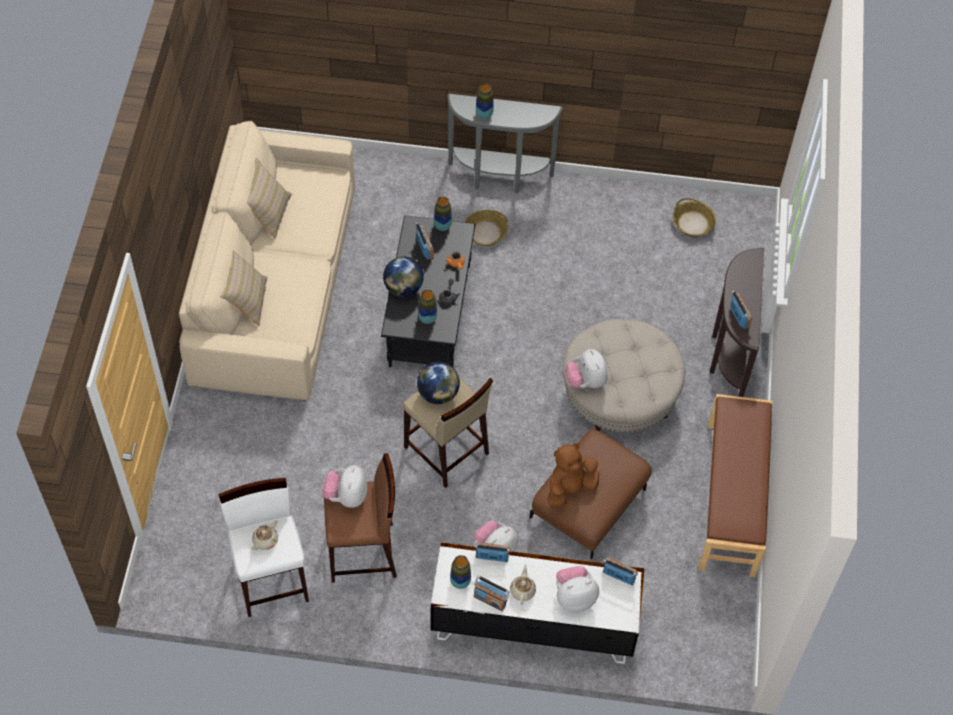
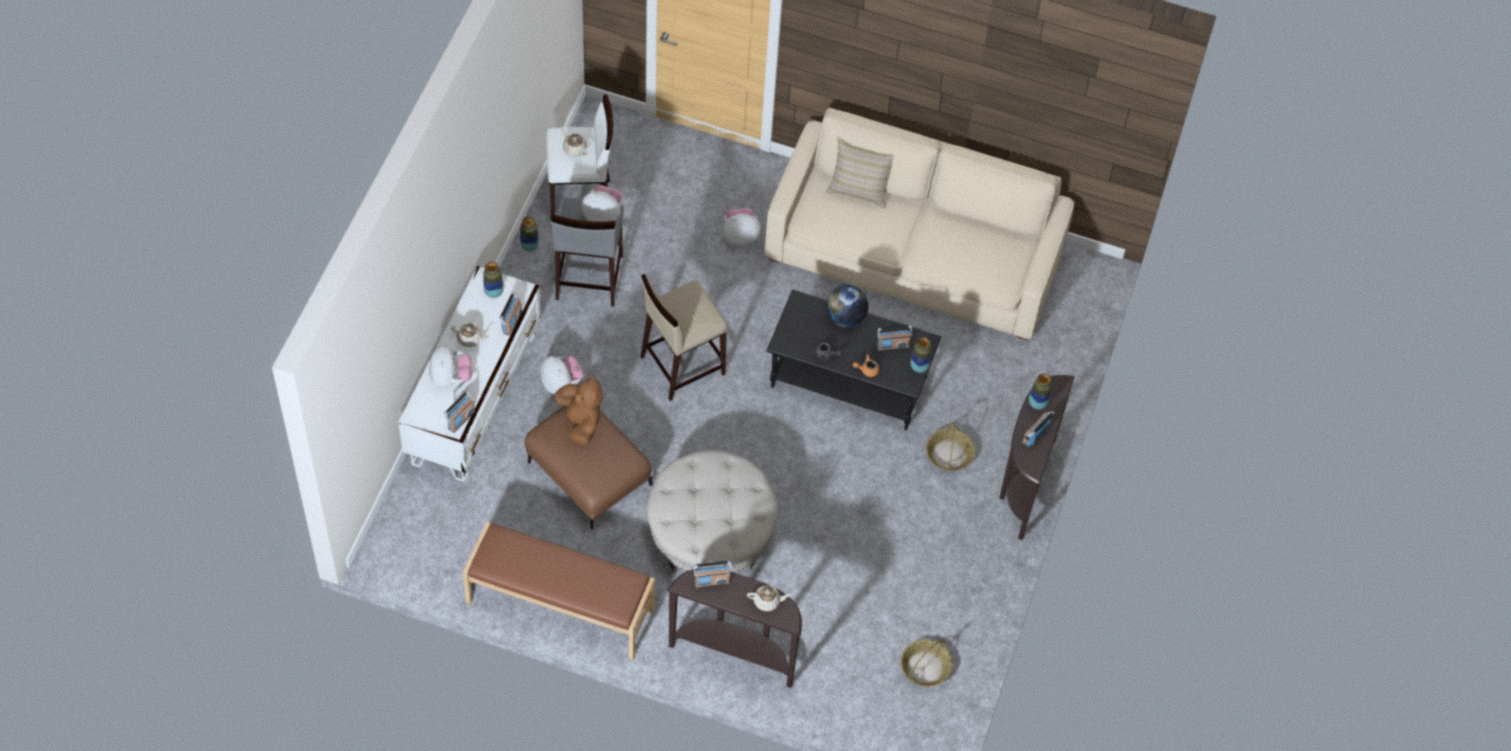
camera: 100 degrees right, 0 degrees up
beige pillow [247,158,292,238] -> none
brown stool [324,453,397,583] -> grey stool [551,197,624,306]
globe [417,362,460,404] -> none
vase [418,290,437,324] -> vase moved to [520,217,539,252]
grey console table [447,94,563,194] -> brown console table [999,375,1075,540]
radio [473,575,510,611] -> radio moved to [1022,411,1054,447]
plush toy [565,349,608,388] -> plush toy moved to [723,208,761,247]
none -> beige teapot [747,585,791,611]

